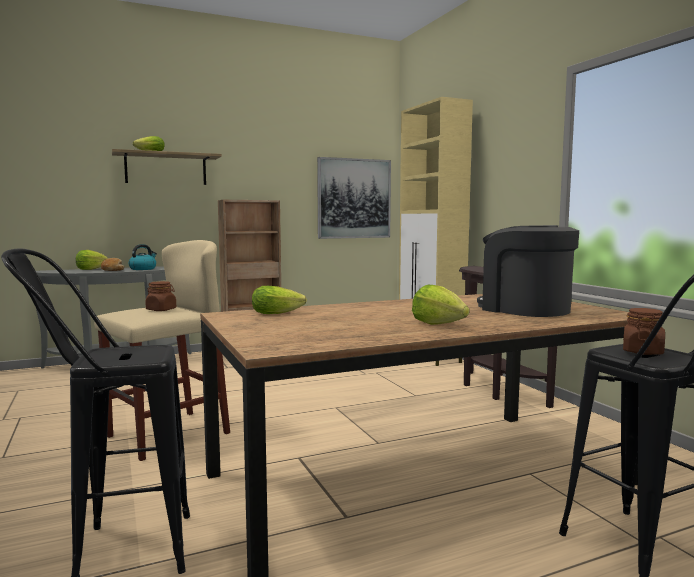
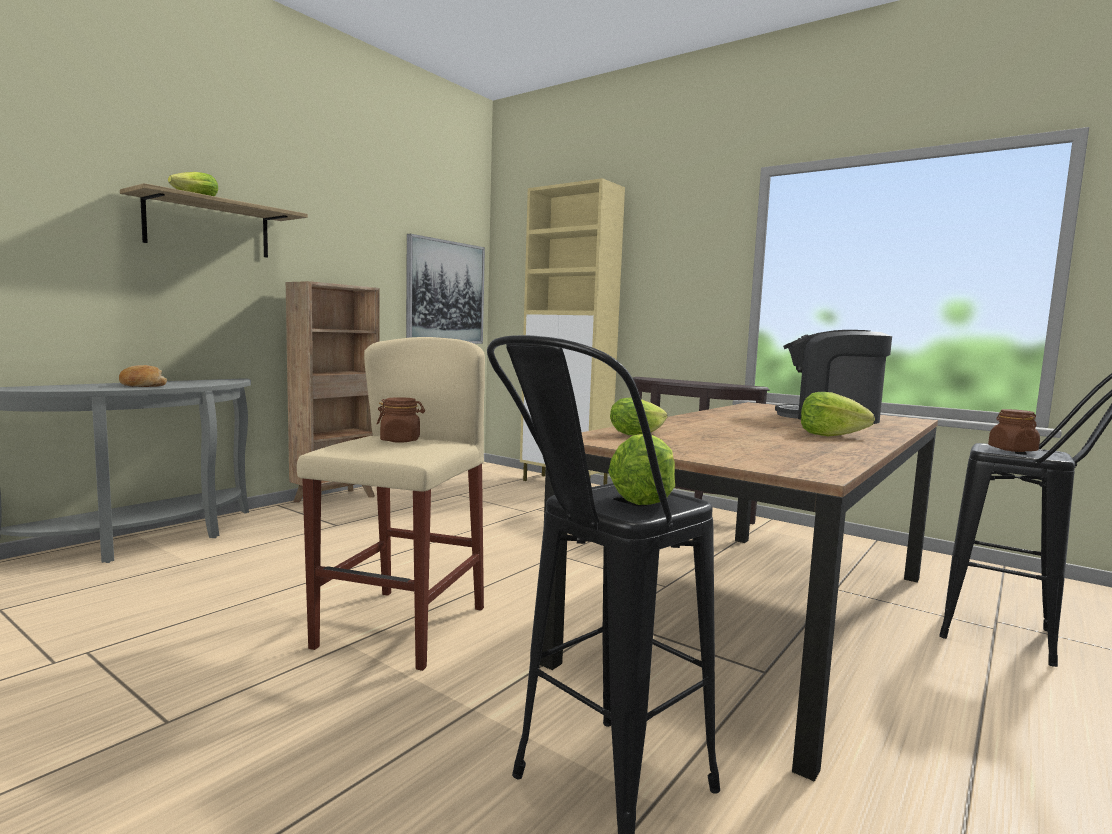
camera: 30 degrees left, 0 degrees up
lettuce [76,250,108,270] -> lettuce moved to [608,434,675,505]
kettle [129,244,157,270] -> none

